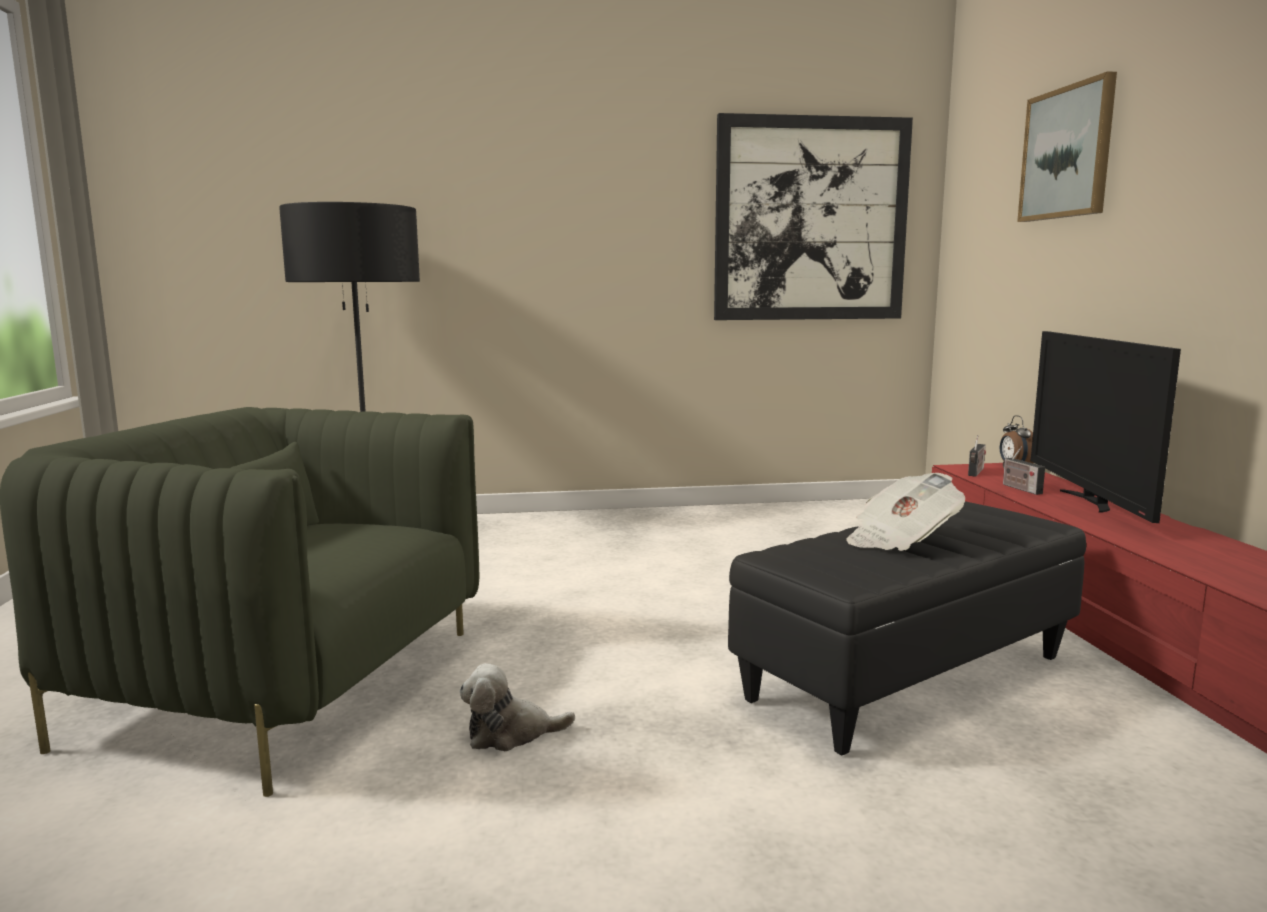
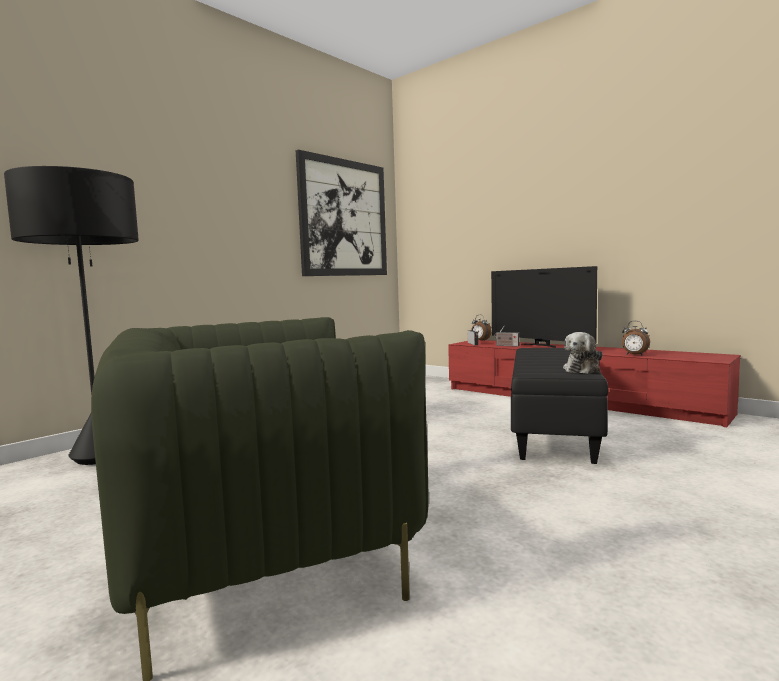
camera: 40 degrees left, 5 degrees down
plush toy [459,663,575,751] -> plush toy moved to [563,332,603,374]
newspaper [846,473,965,551] -> none
picture [1017,71,1117,222] -> none
none -> alarm clock [622,321,650,355]

